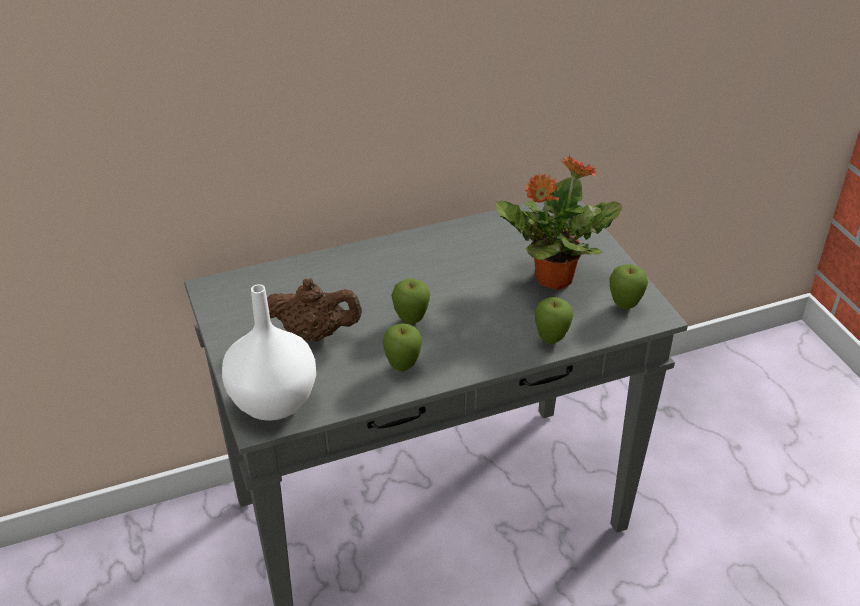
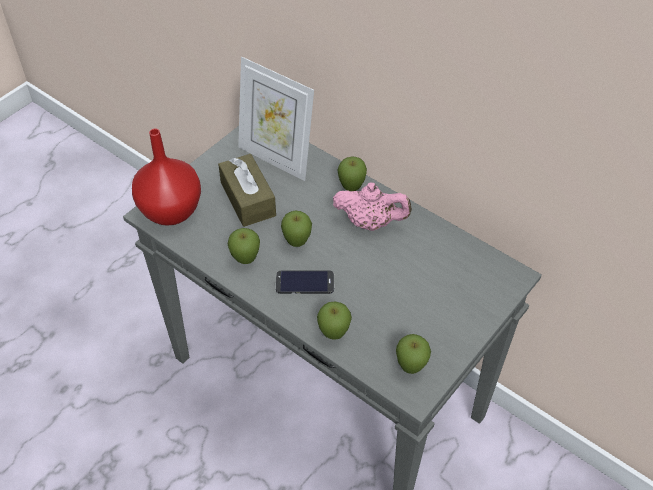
camera: 60 degrees right, 10 degrees up
white vase [222,284,316,421] -> red vase [132,129,201,226]
brown teapot [267,279,362,342] -> brown tissue box [218,154,276,227]
potted plant [495,155,622,290] -> none
none -> picture frame [238,57,314,181]
none -> phone [276,270,334,294]
none -> pink teapot [333,183,412,231]
none -> apple [338,156,367,191]

